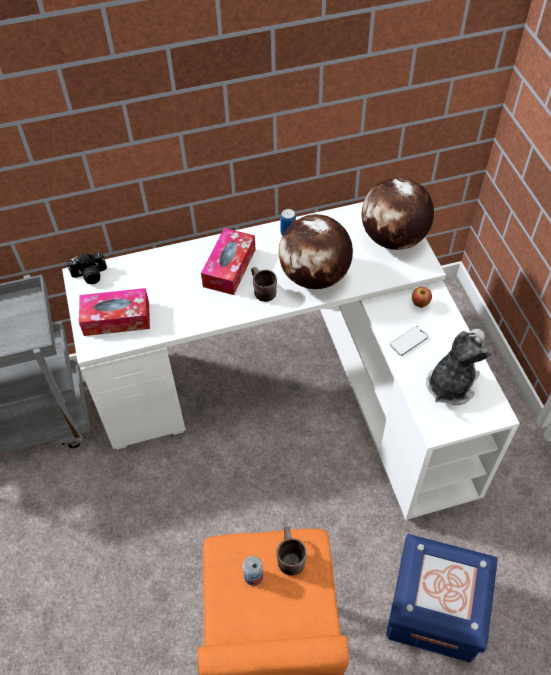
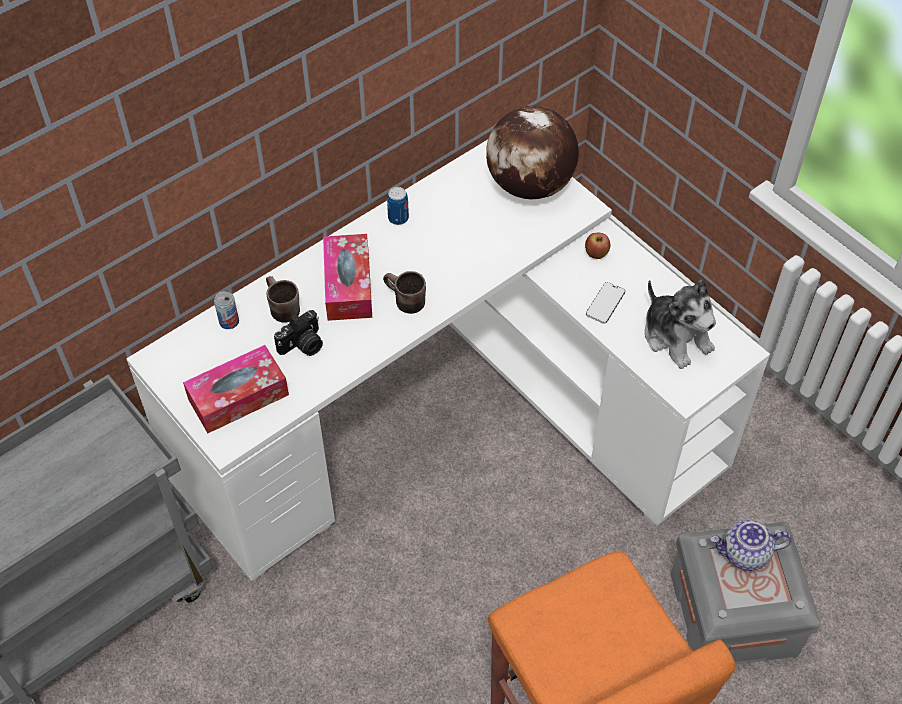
camera: 25 degrees left, 0 degrees up
camera [67,252,107,284] -> camera moved to [274,310,323,356]
can [243,556,263,586] -> can moved to [214,291,239,329]
brown mug [276,527,307,576] -> brown mug moved to [266,276,300,323]
globe [279,214,353,289] -> none
blue storage box [386,534,498,662] -> grey storage box [671,522,821,665]
plush toy [426,329,492,405] -> plush toy turned 135 degrees clockwise [645,280,716,369]
none -> teapot [710,520,792,571]

